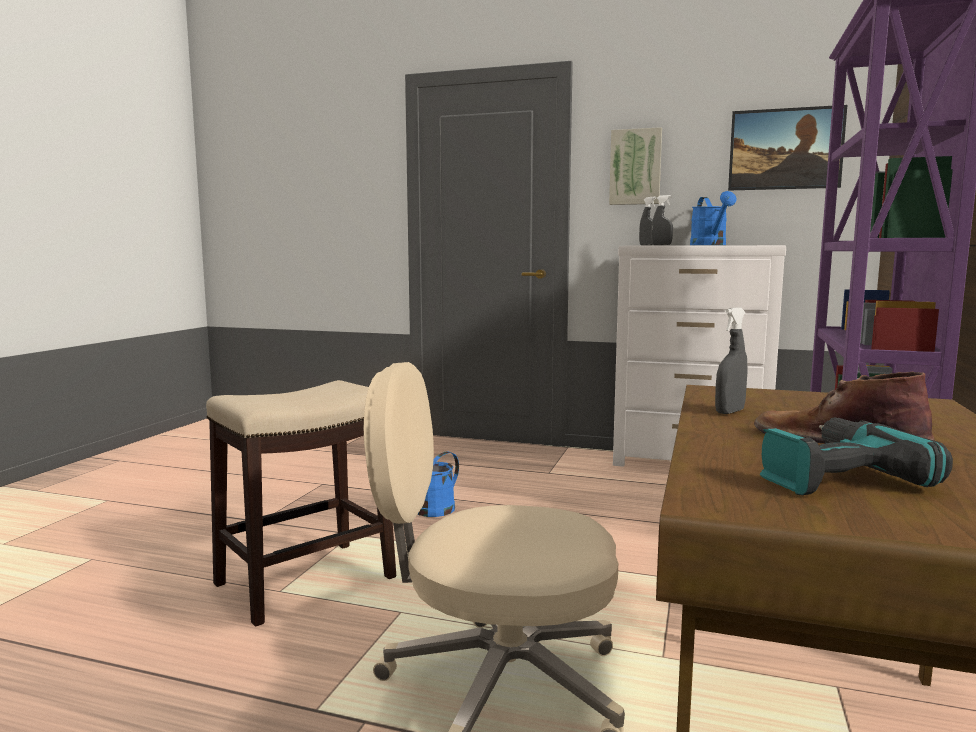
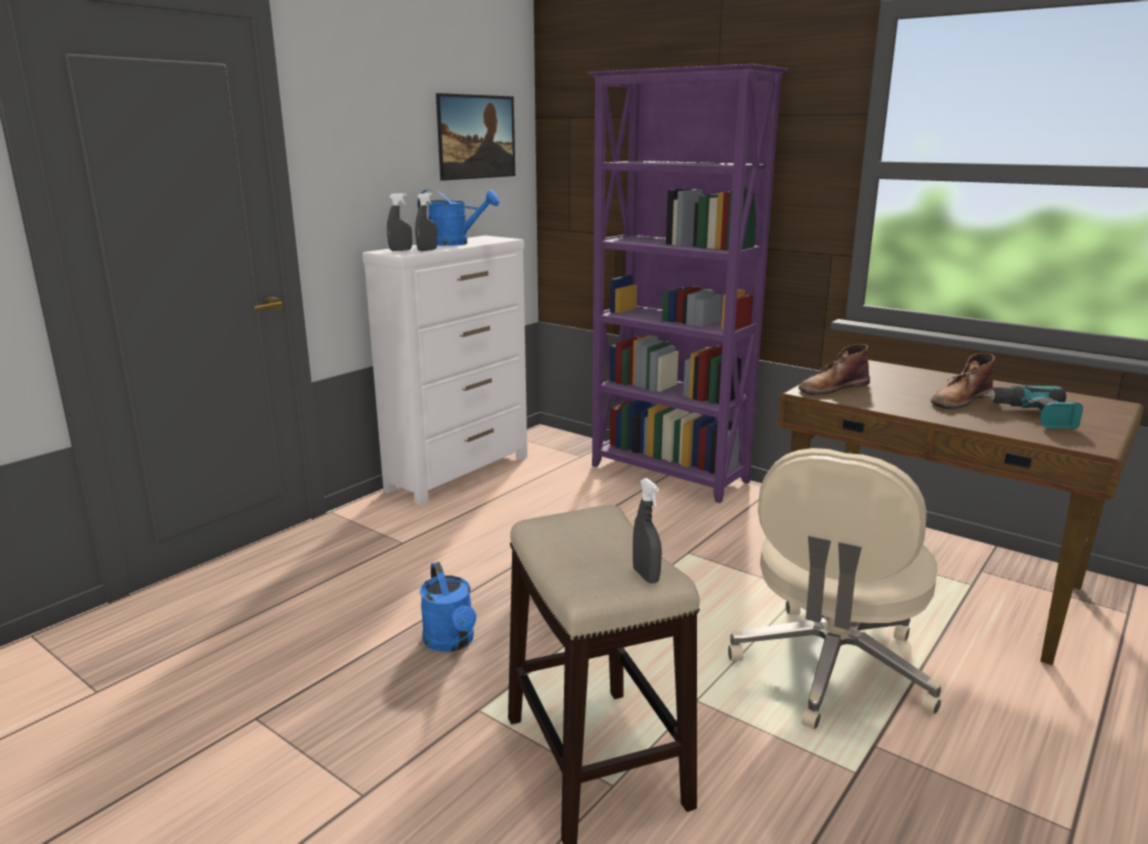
camera: 70 degrees left, 10 degrees up
picture [609,127,662,205] -> none
grey spray bottle [715,307,748,414] -> grey spray bottle moved to [633,478,662,584]
none -> brown boot [798,344,870,395]

